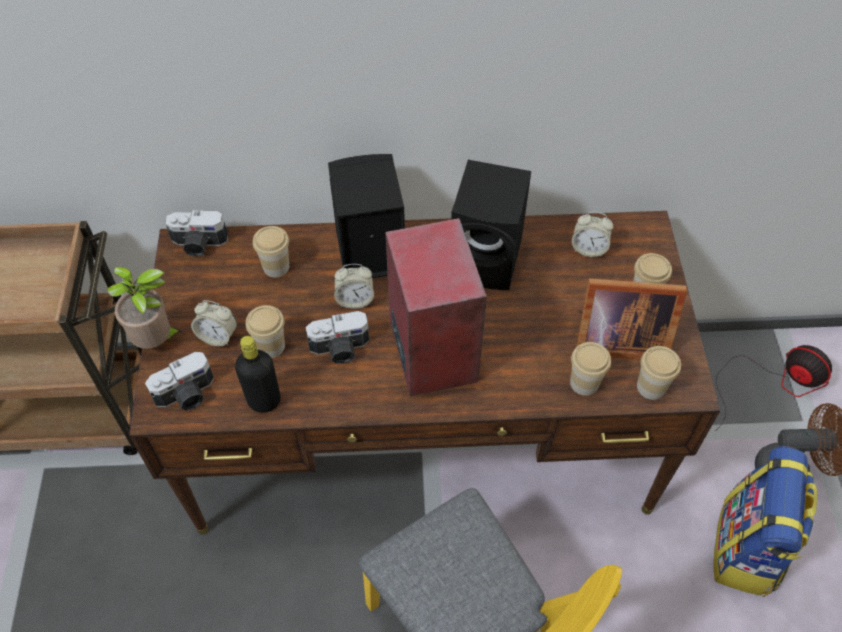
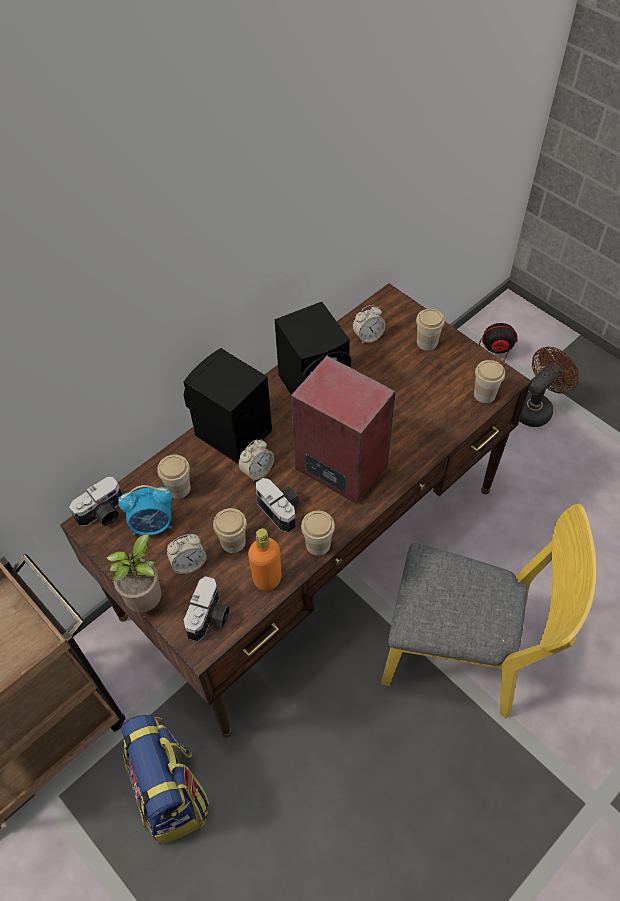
camera: 40 degrees left, 0 degrees up
black bottle [235,336,281,413] -> orange bottle [248,528,281,591]
camera [306,311,369,364] -> camera turned 75 degrees counterclockwise [256,478,300,533]
cup [570,342,611,396] -> cup moved to [301,511,335,556]
picture frame [576,279,687,360] -> none
backpack [714,446,817,597] -> backpack moved to [121,715,209,845]
none -> alarm clock [118,485,173,536]

